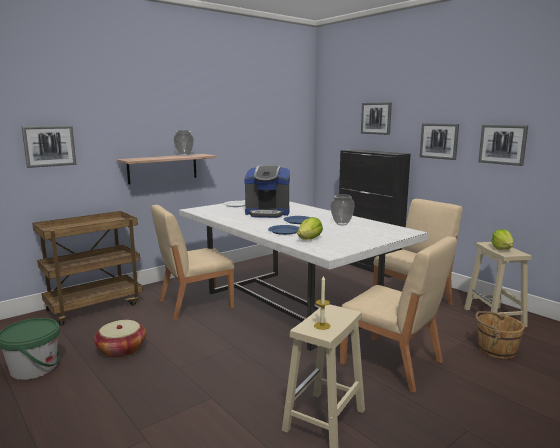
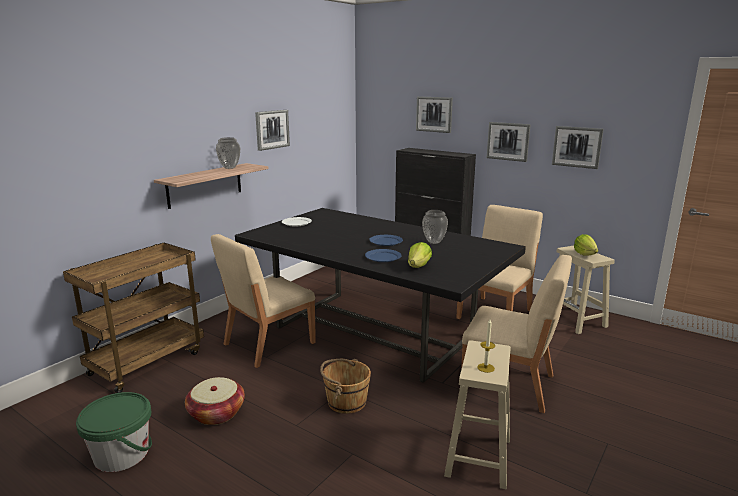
camera: 15 degrees left, 5 degrees up
picture [22,126,76,168] -> picture moved to [255,110,290,151]
white dining table [179,200,429,351] -> black dining table [235,208,526,383]
coffee machine [244,165,290,218] -> none
brown bucket [475,311,525,359] -> brown bucket moved to [320,359,371,414]

